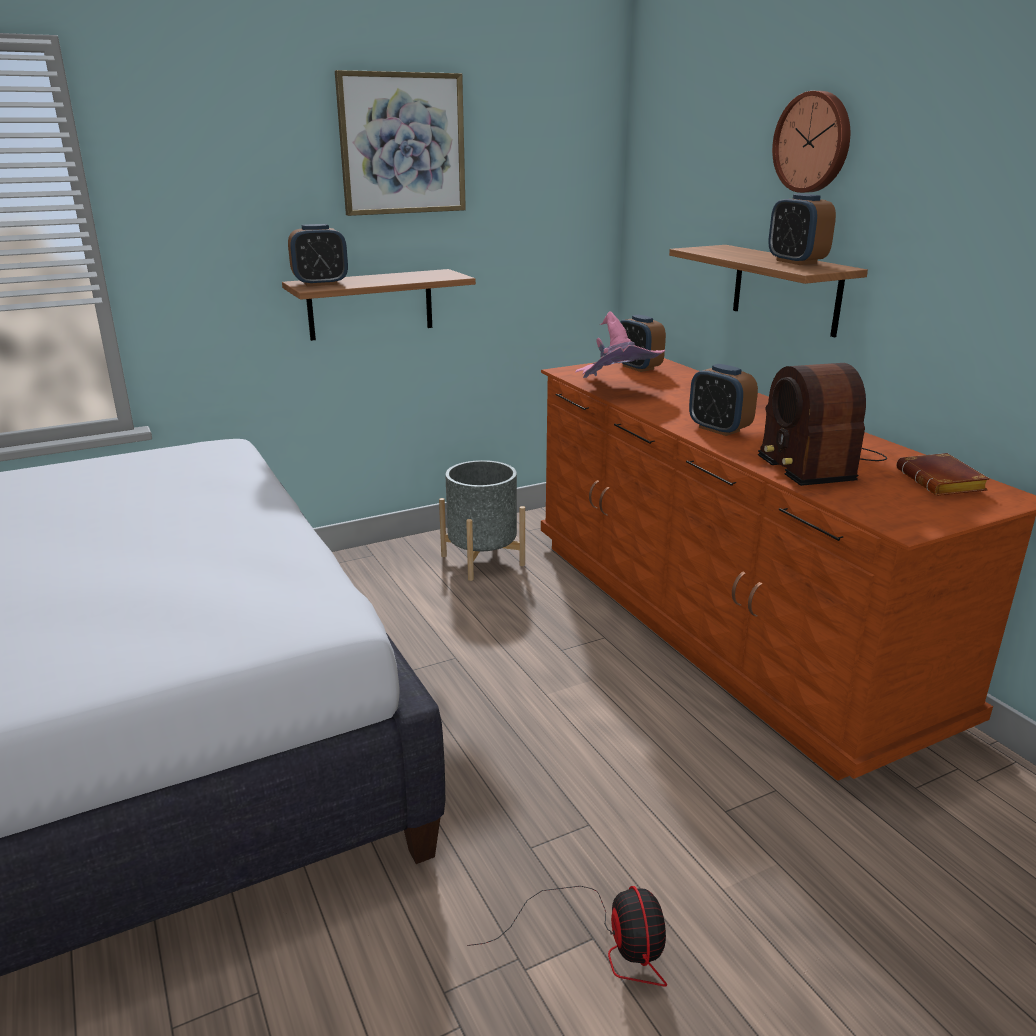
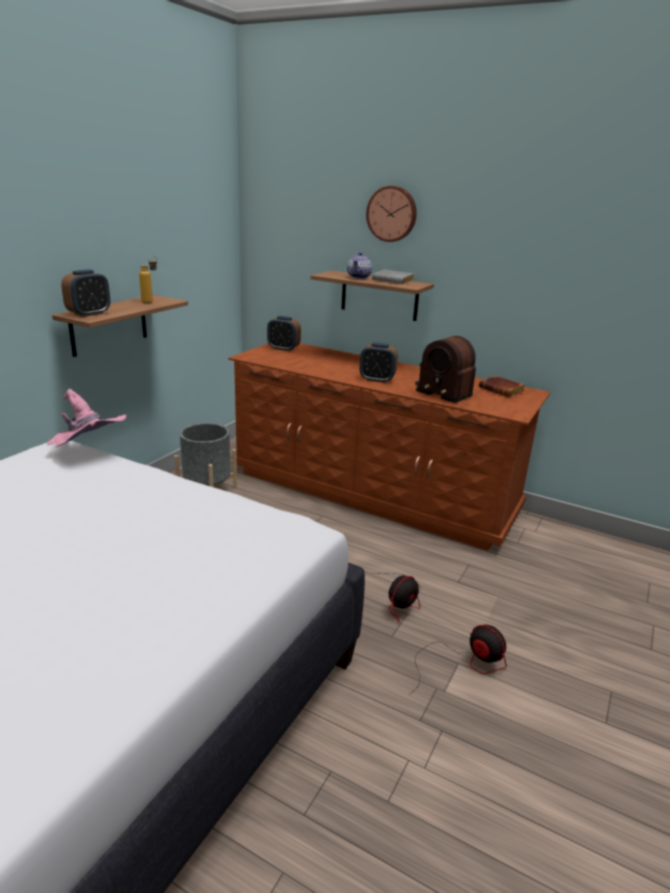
camera: 35 degrees left, 0 degrees up
picture [335,70,466,216] -> none
pink hat [575,311,665,378] -> pink hat moved to [47,389,126,447]
alarm clock [768,194,836,265] -> grey book [372,269,414,284]
none -> bottle [139,256,157,303]
none -> teapot [347,252,372,279]
none -> fan [365,571,421,622]

